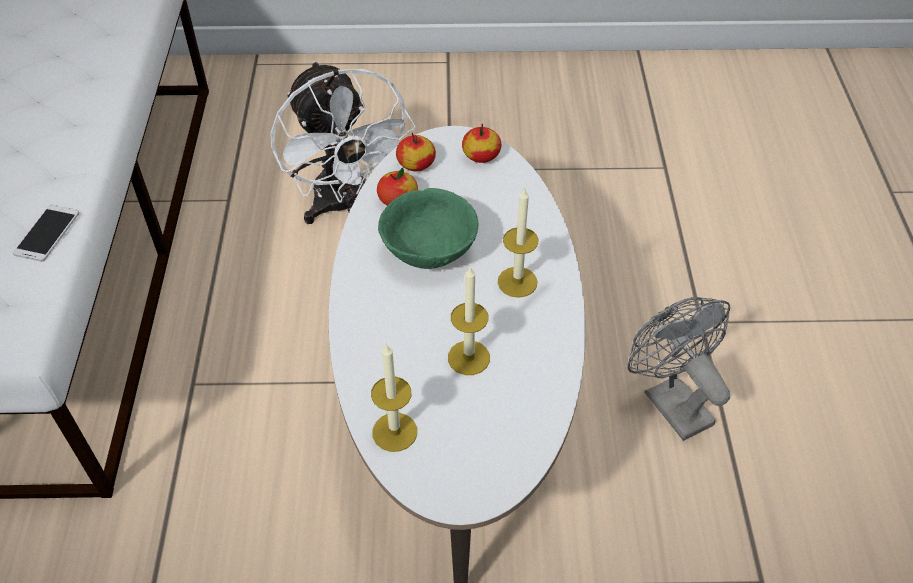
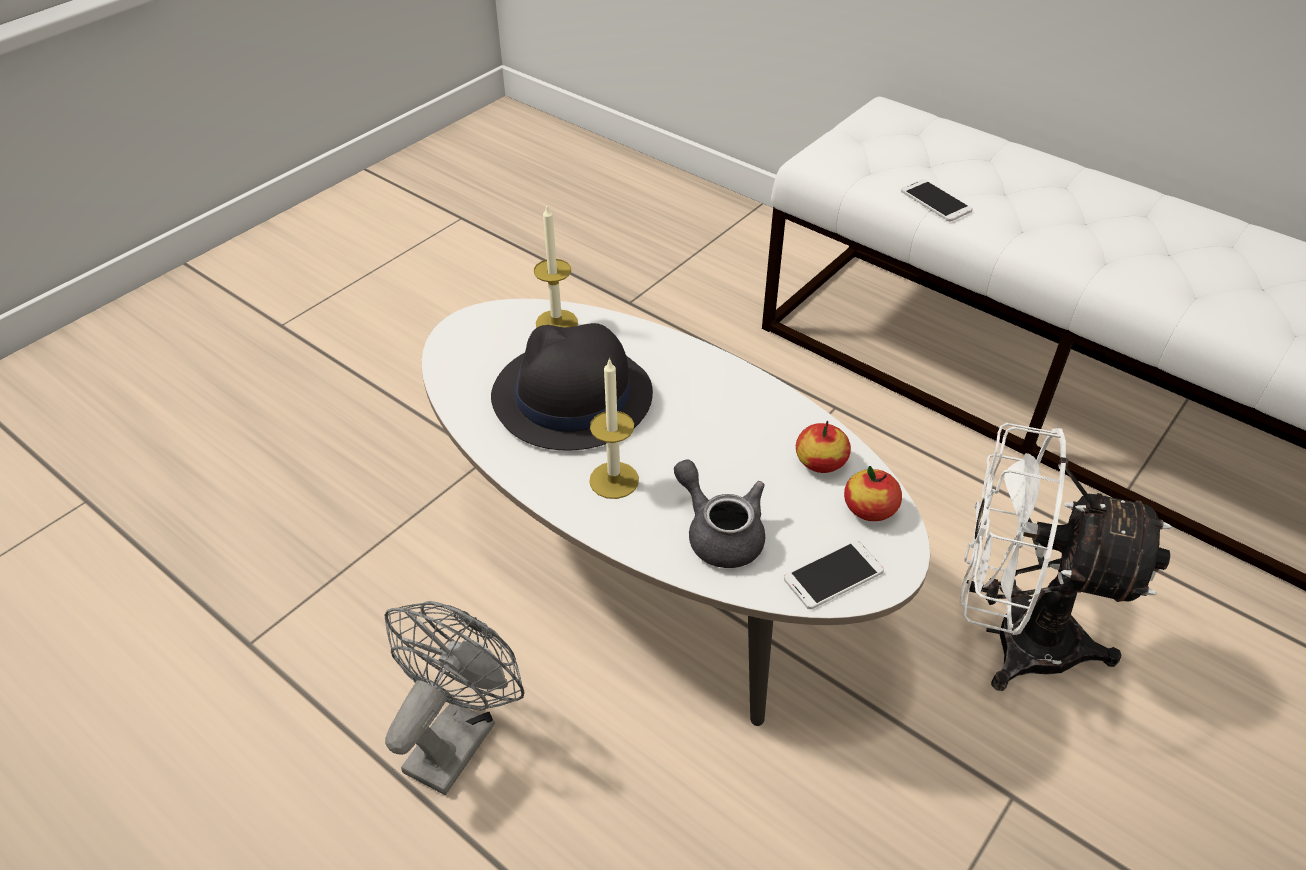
camera: 130 degrees right, 5 degrees down
green bowl [378,188,478,269] -> none
candle [448,266,490,375] -> black hat [491,323,653,451]
apple [462,124,501,163] -> phone [784,541,884,609]
grey fan [628,297,730,441] -> grey fan turned 75 degrees counterclockwise [385,601,525,795]
none -> grey teapot [674,459,765,568]

